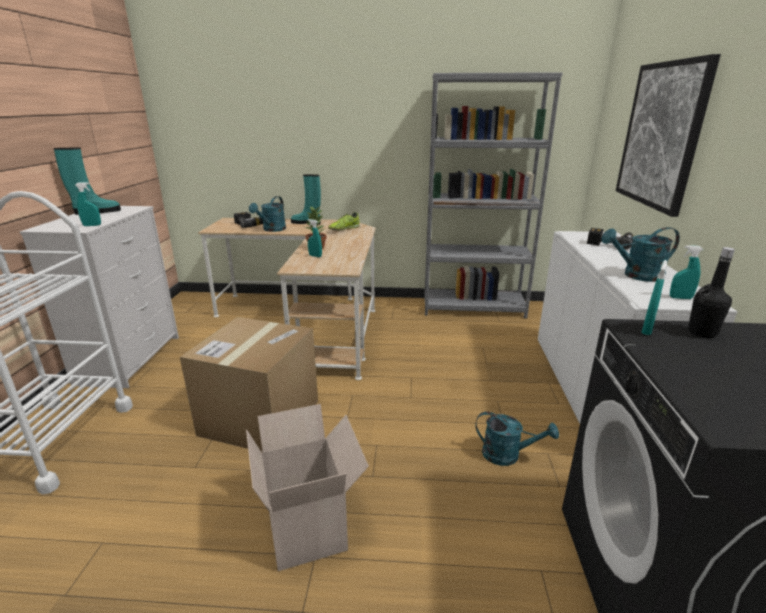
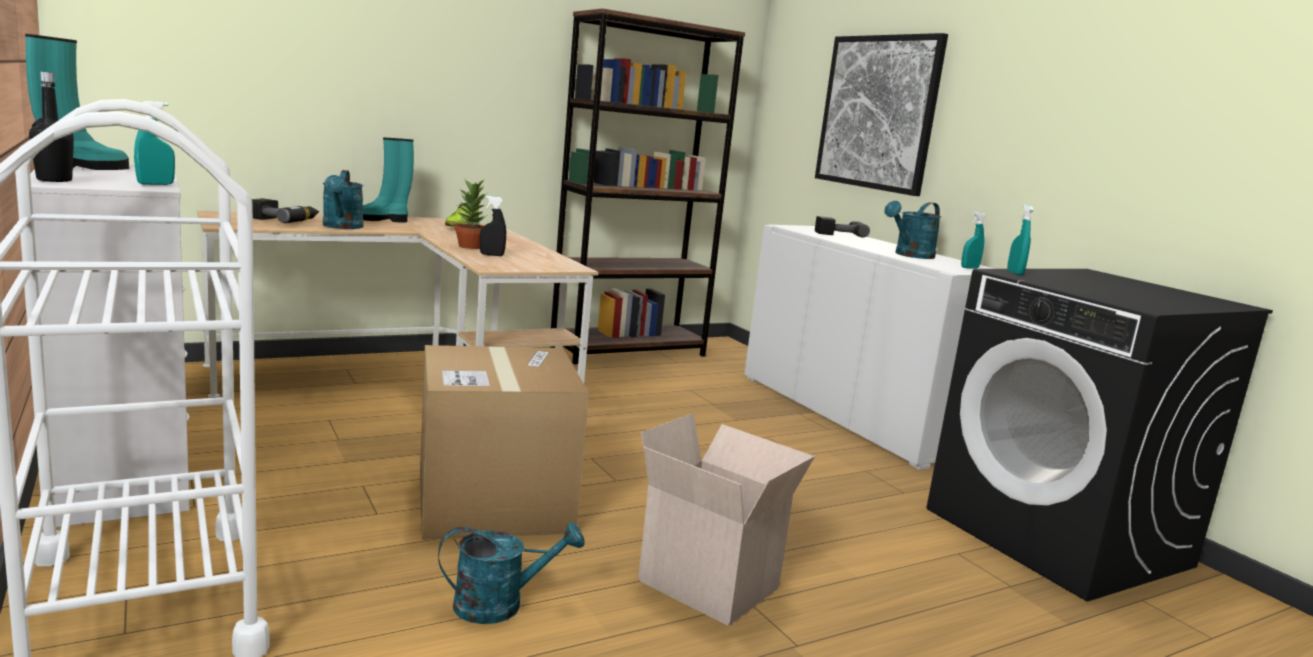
camera: 35 degrees left, 10 degrees down
turquoise spray bottle [308,219,322,257] -> black spray bottle [480,196,506,256]
grey bookcase [424,72,563,318] -> brown bookcase [551,8,745,364]
turquoise watering can [476,412,559,466] -> turquoise watering can moved to [438,522,585,624]
black bottle [688,247,735,339] -> black bottle moved to [29,71,74,182]

